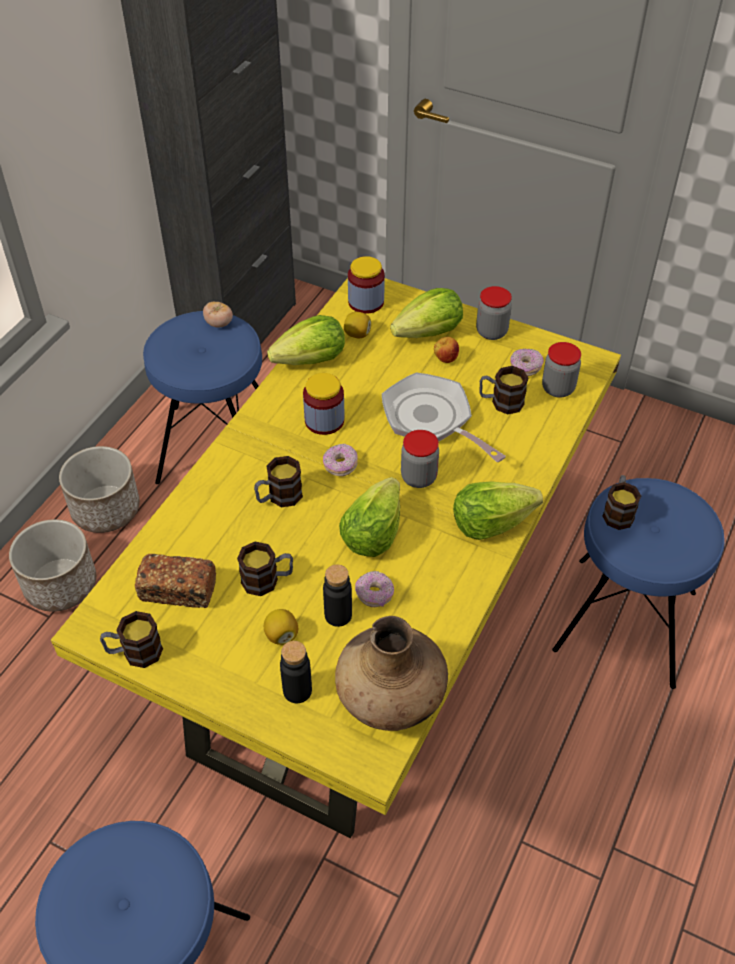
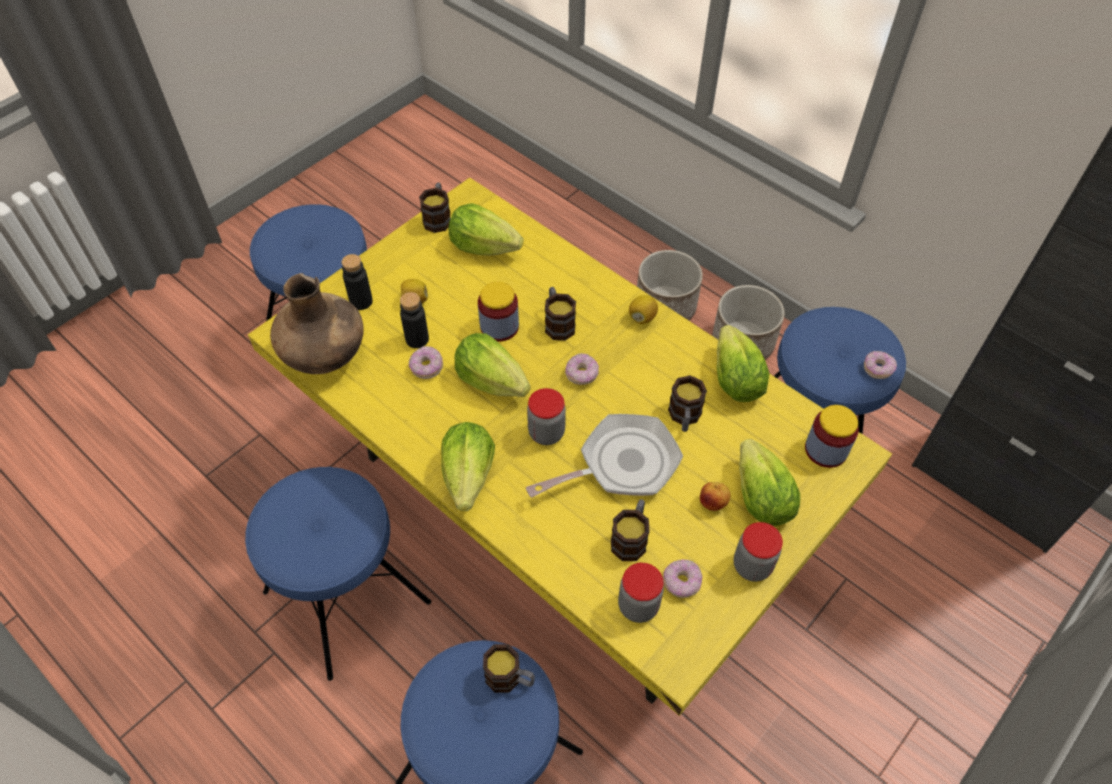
camera: 105 degrees right, 5 degrees up
bread [135,554,216,608] -> lettuce [449,203,524,256]
tomato [203,302,233,328] -> donut [864,351,897,379]
mug [237,542,293,596] -> mug moved to [668,375,707,432]
jar [303,373,345,435] -> jar moved to [478,282,519,342]
lemon [344,312,372,338] -> lemon moved to [629,295,658,324]
none -> blue stool [245,467,431,681]

